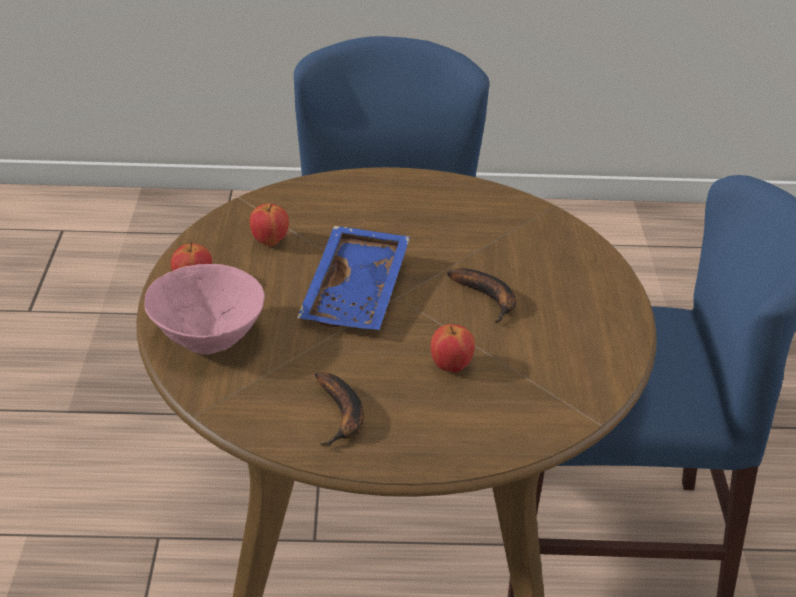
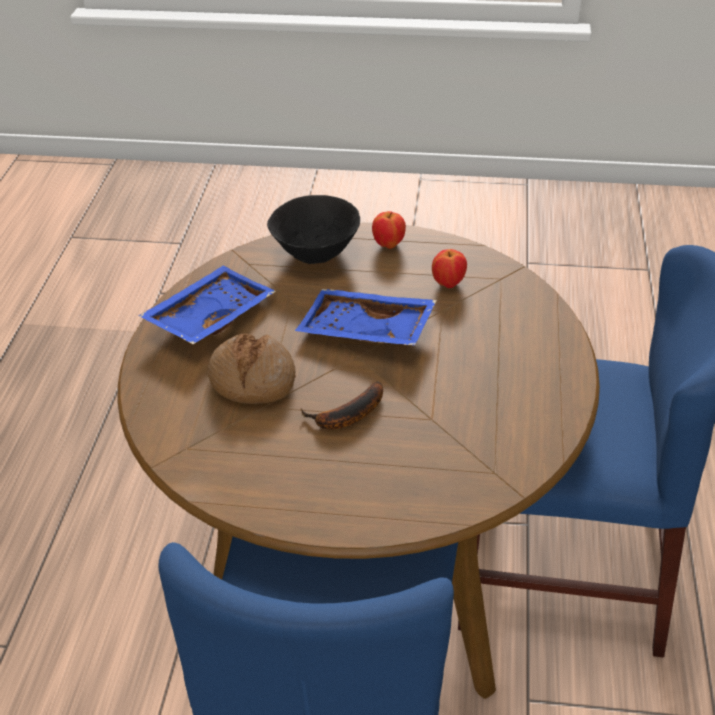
camera: 100 degrees right, 5 degrees up
pink bowl [144,264,265,355] -> black bowl [267,195,360,264]
banana [315,372,364,447] -> blue tray [138,265,276,344]
apple [431,324,475,372] -> bread [208,334,296,404]

